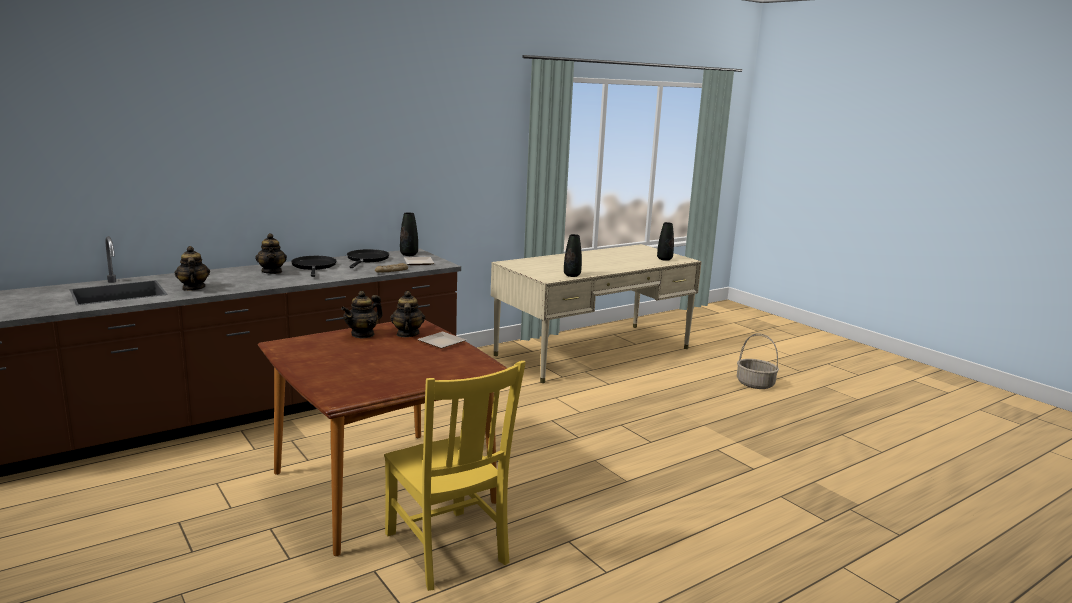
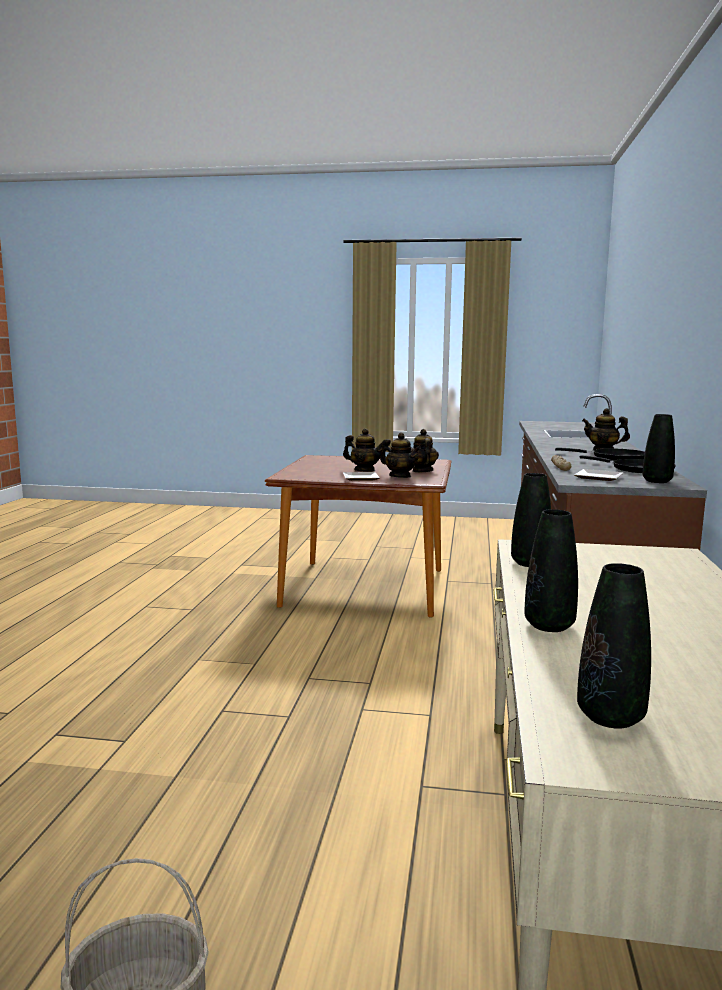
camera: 135 degrees right, 5 degrees down
teapot [175,246,210,291] -> teapot moved to [343,429,382,471]
yellow chair [384,361,526,591] -> none
none -> black vase [524,509,578,632]

